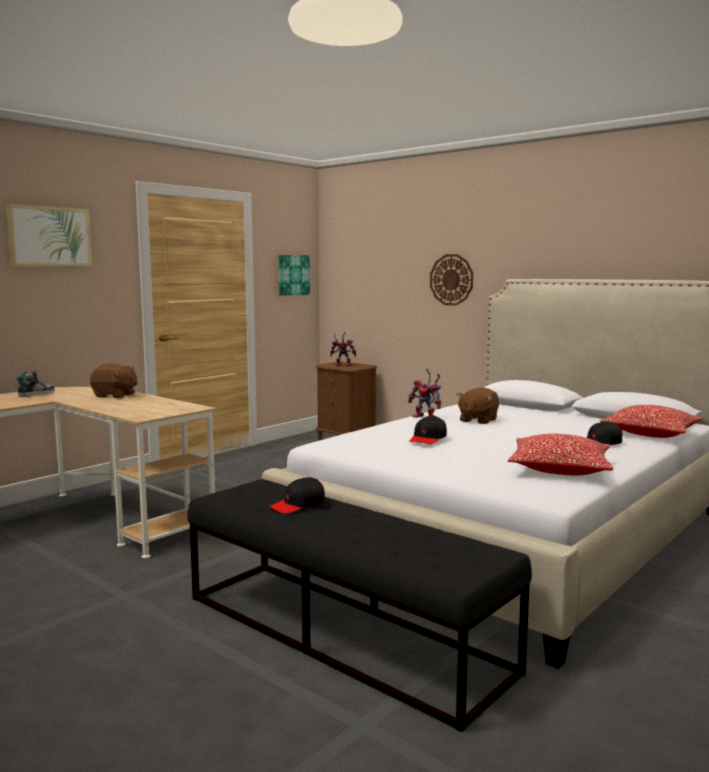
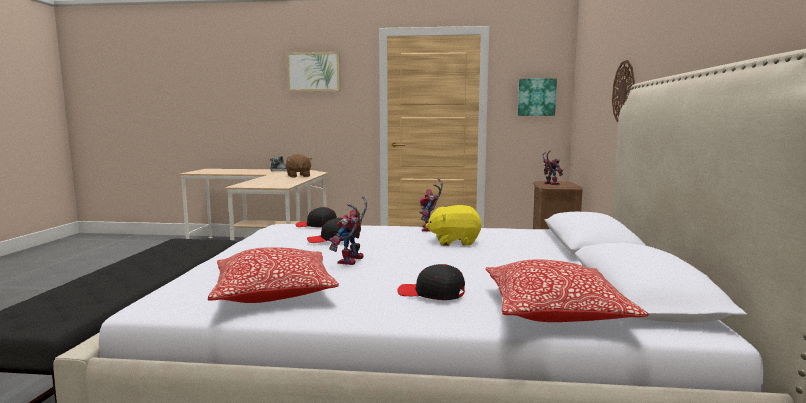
camera: 55 degrees right, 0 degrees up
black cap [269,477,325,514] -> black cap moved to [296,207,337,228]
brown plush toy [457,387,499,424] -> yellow plush toy [425,205,482,246]
none -> toy robot [329,196,367,265]

